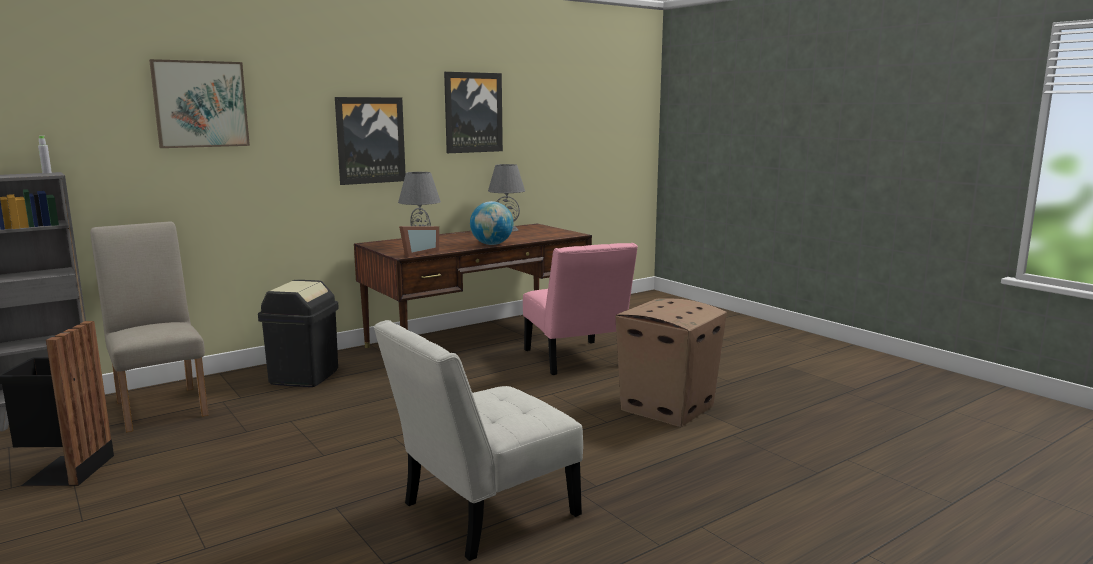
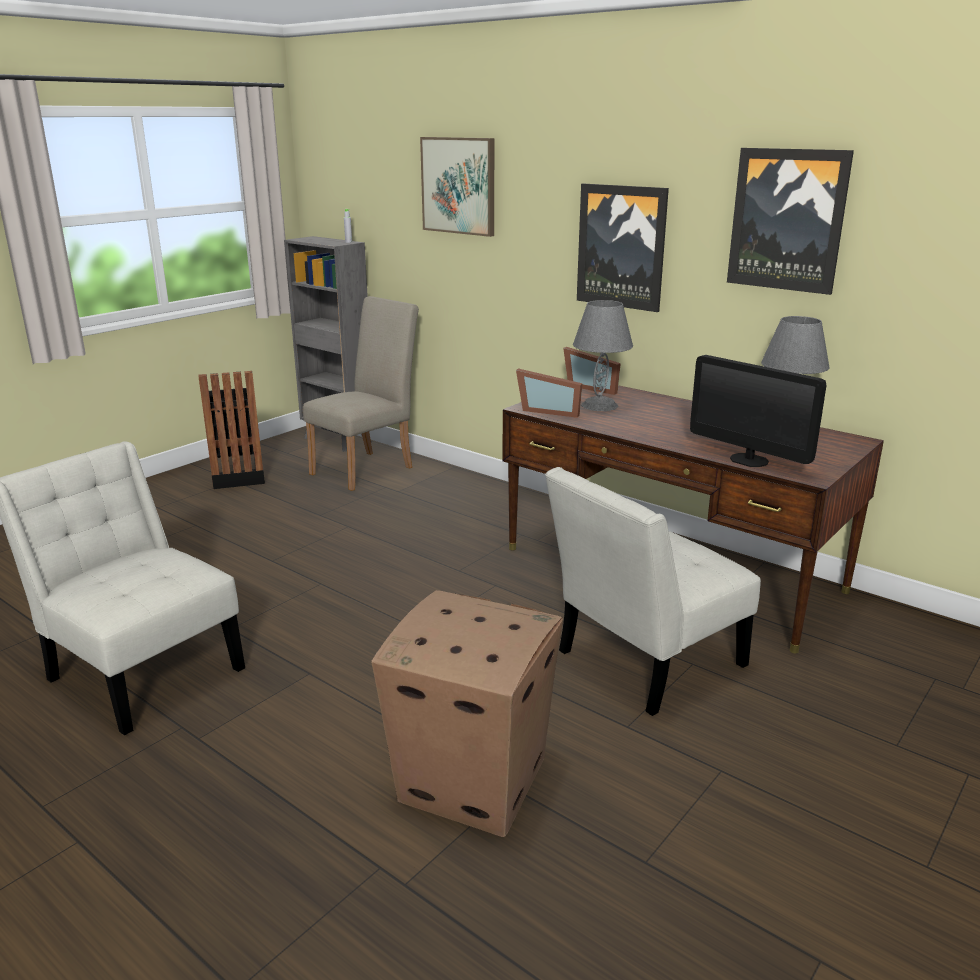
camera: 75 degrees right, 10 degrees up
black trash can [258,280,339,387] -> none
globe [470,201,513,245] -> none
pink chair [523,243,638,375] -> white chair [545,467,761,716]
none -> picture frame [563,347,621,395]
none -> monitor [690,355,826,467]

